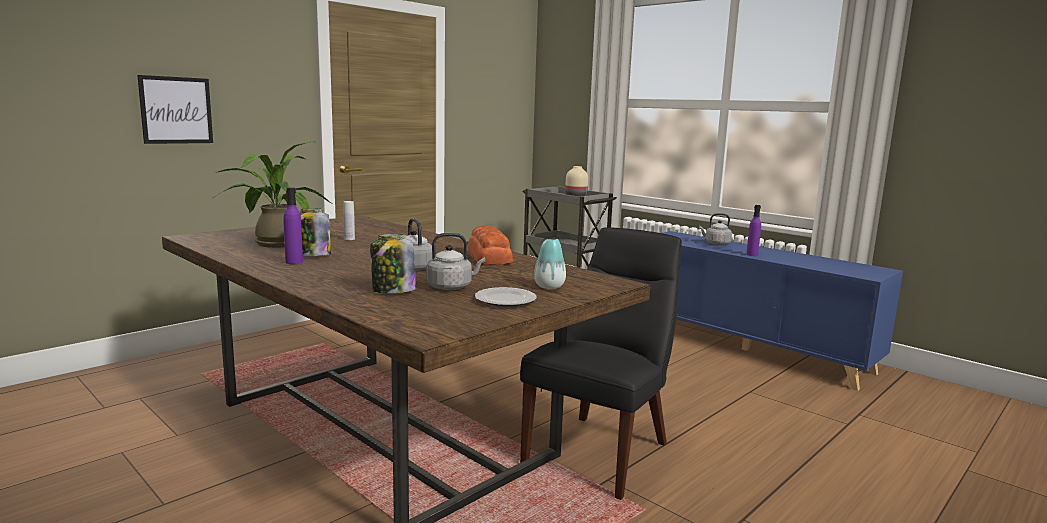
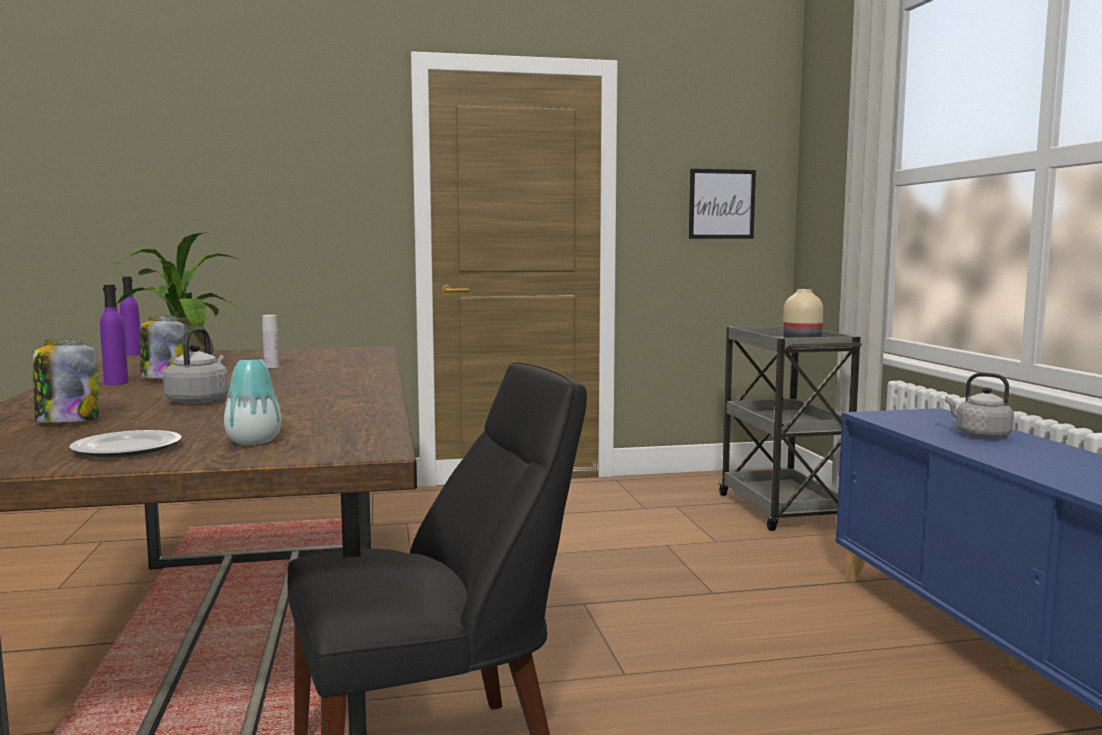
camera: 35 degrees right, 5 degrees down
picture [137,75,213,144] -> picture moved to [689,169,756,239]
grey kettle [426,233,485,290] -> none
bread [467,225,513,265] -> none
purple bottle [746,205,761,256] -> purple bottle moved to [120,276,140,356]

